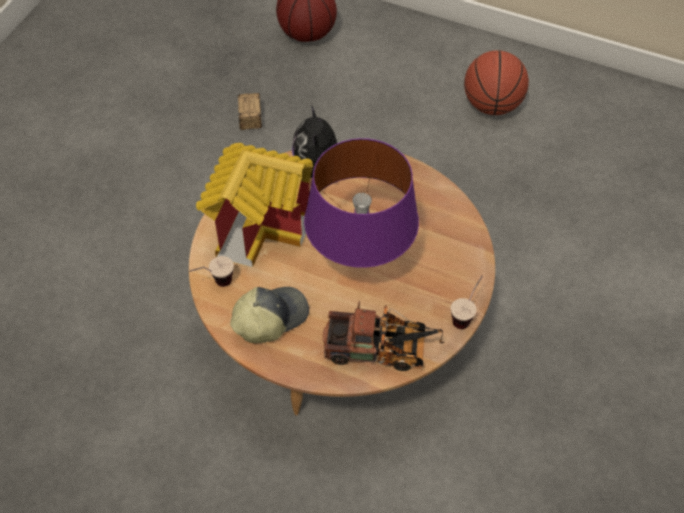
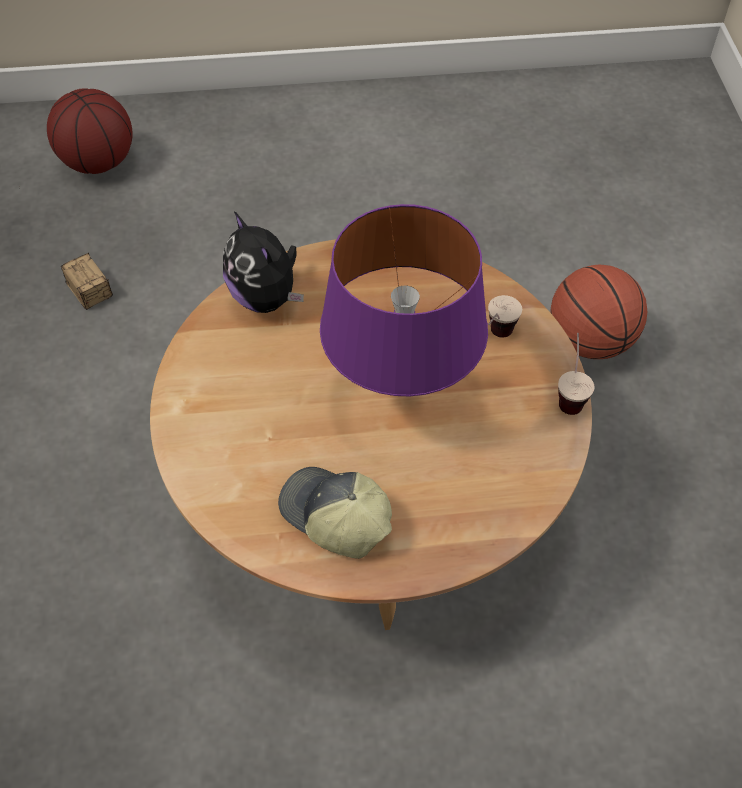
camera: 30 degrees left, 0 degrees up
cup [189,256,234,287] -> cup moved to [488,295,522,337]
toy house [196,143,313,267] -> none
cap [230,287,309,343] -> cap turned 75 degrees counterclockwise [278,467,392,559]
toy truck [322,301,445,371] -> none
basketball [464,50,529,115] -> basketball moved to [550,265,647,359]

